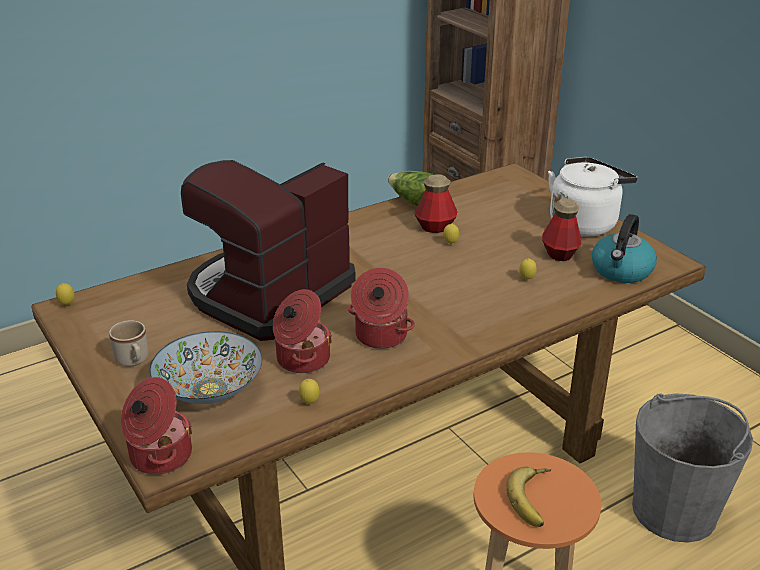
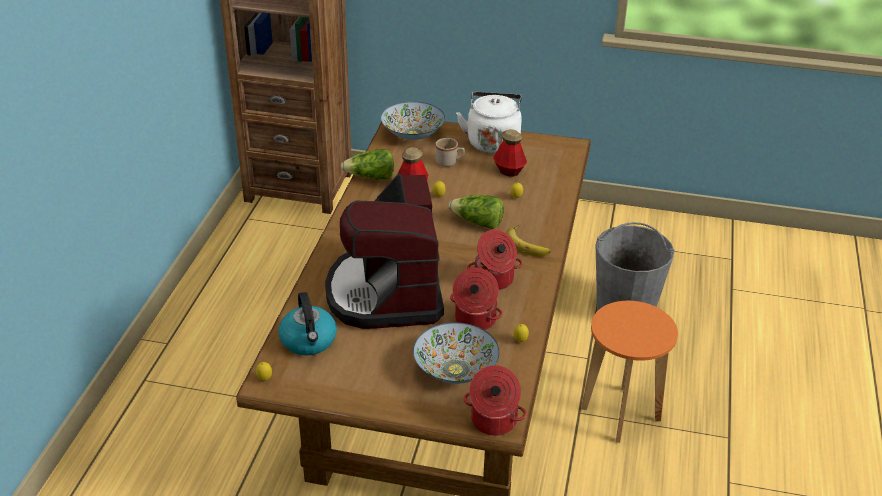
camera: 45 degrees left, 5 degrees up
beige mug [109,320,149,367] -> beige mug moved to [435,138,465,167]
banana [506,466,551,527] -> banana moved to [505,224,550,257]
kettle [592,214,657,283] -> kettle moved to [279,292,337,356]
none -> bowl [381,101,445,140]
none -> lettuce [449,195,504,229]

